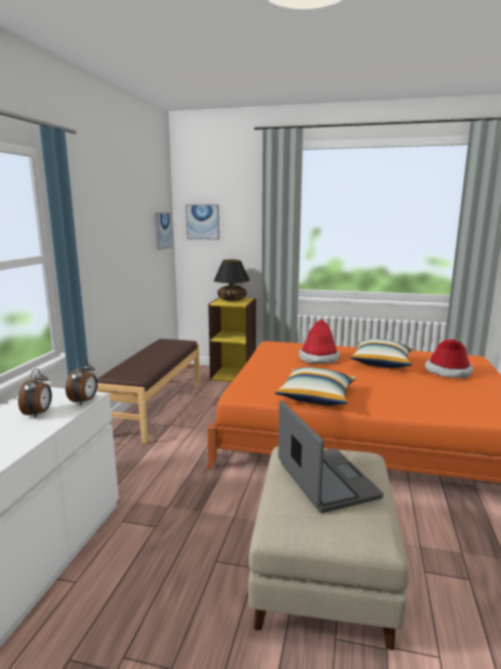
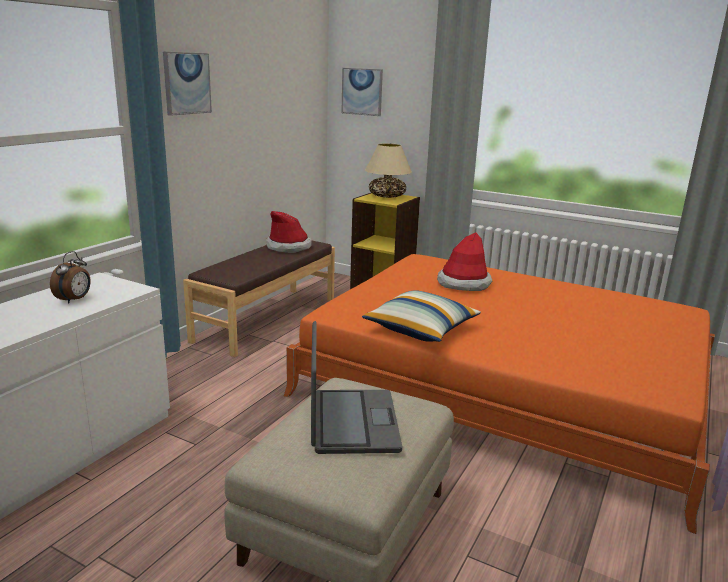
camera: 15 degrees right, 5 degrees up
alarm clock [65,359,98,405] -> none
picture [155,212,173,250] -> picture moved to [163,52,212,116]
black table lamp [214,260,250,301] -> beige table lamp [365,143,412,198]
pillow [350,339,413,368] -> none
hat [425,339,473,378] -> hat moved to [266,211,312,253]

